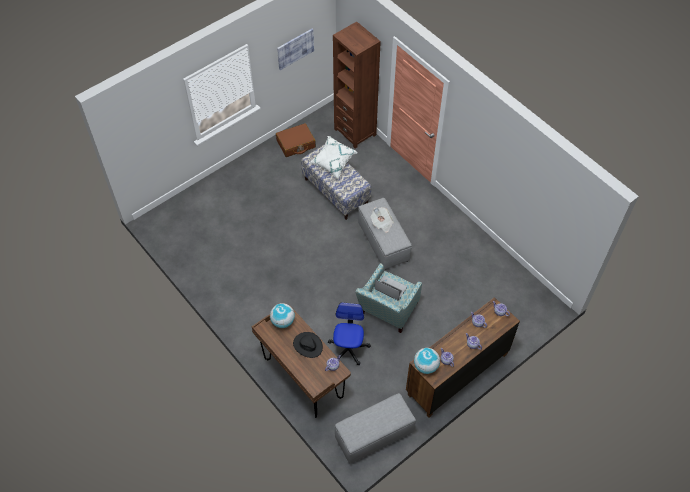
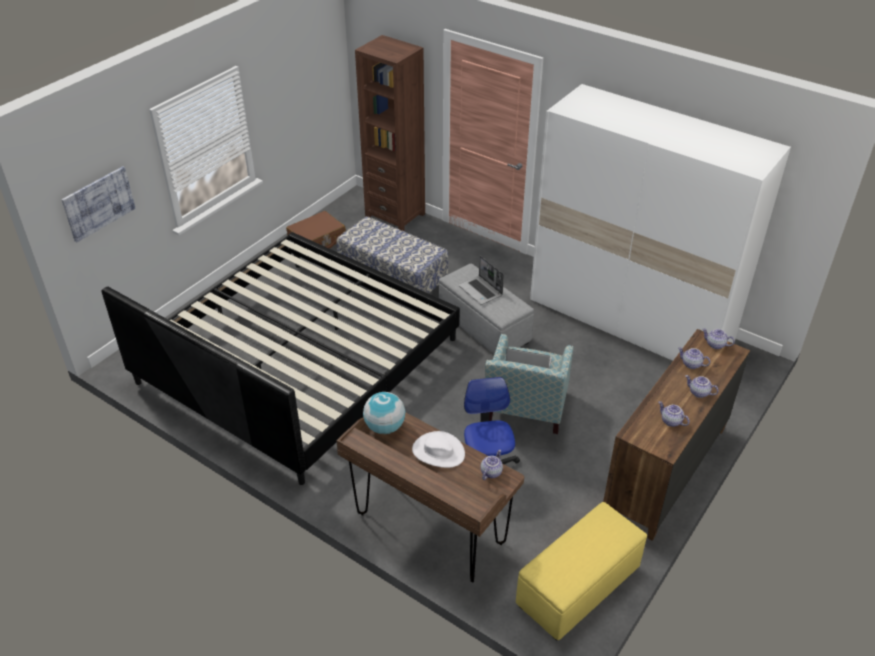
camera: 15 degrees left, 15 degrees down
picture [277,29,314,70] -> picture moved to [61,166,136,242]
black hat [293,332,323,358] -> white hat [412,431,465,468]
white pillow [309,136,358,179] -> none
grey ottoman [335,393,416,464] -> yellow ottoman [516,502,647,641]
newspaper [371,207,394,233] -> laptop [459,256,504,305]
globe [414,348,440,374] -> none
none -> bed [101,232,460,485]
none -> white wardrobe [530,84,791,361]

